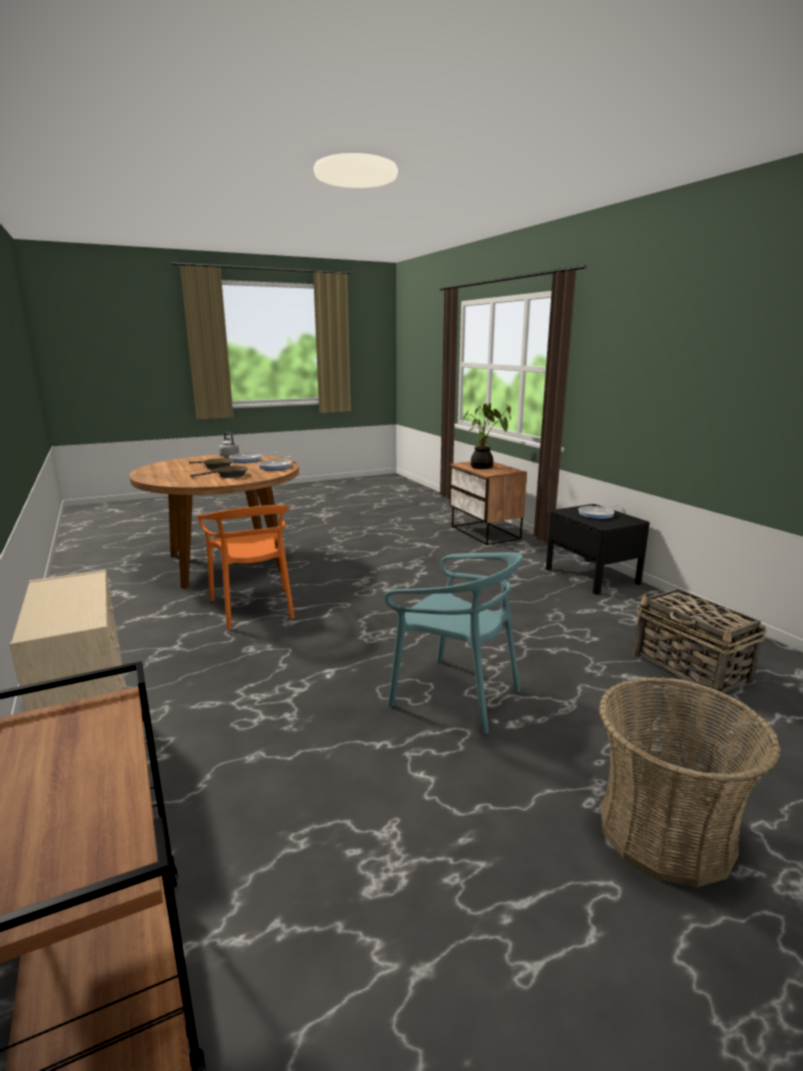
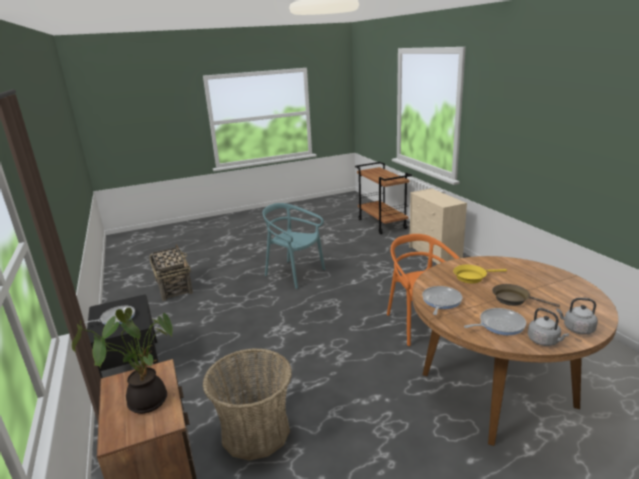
camera: 175 degrees left, 5 degrees up
brown frying pan [190,466,248,478] -> yellow frying pan [453,265,507,283]
basket [599,677,781,888] -> basket moved to [203,348,292,461]
none -> grey kettle [557,298,598,335]

